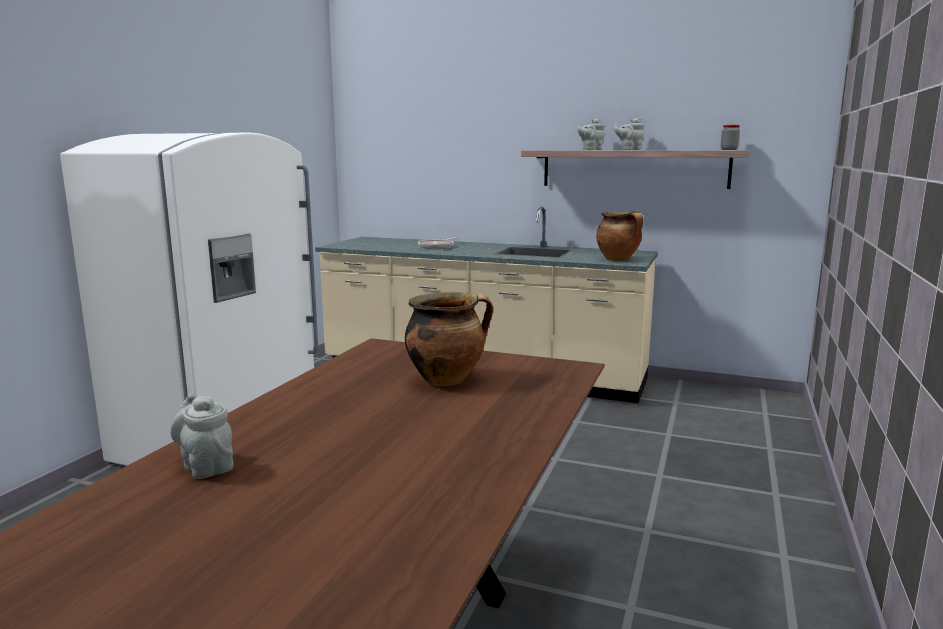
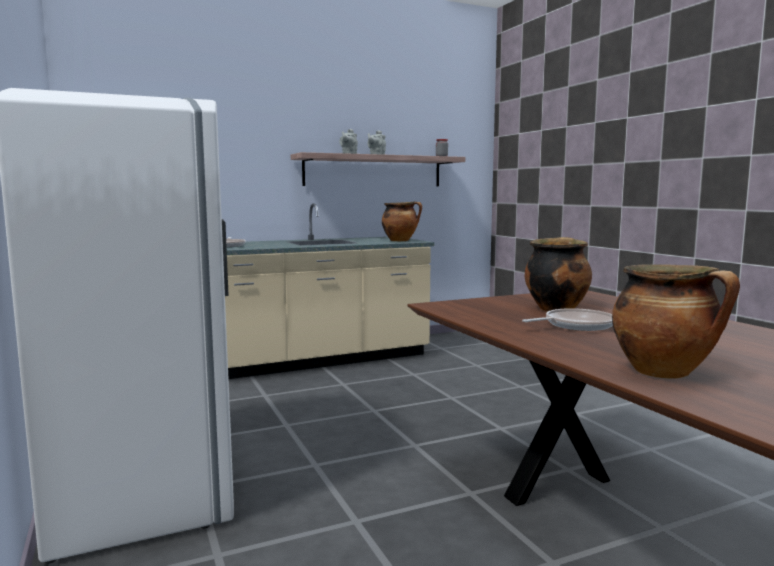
camera: 45 degrees left, 5 degrees down
grey teapot [170,393,234,479] -> cooking pot [612,264,740,379]
none -> frying pan [522,308,613,331]

